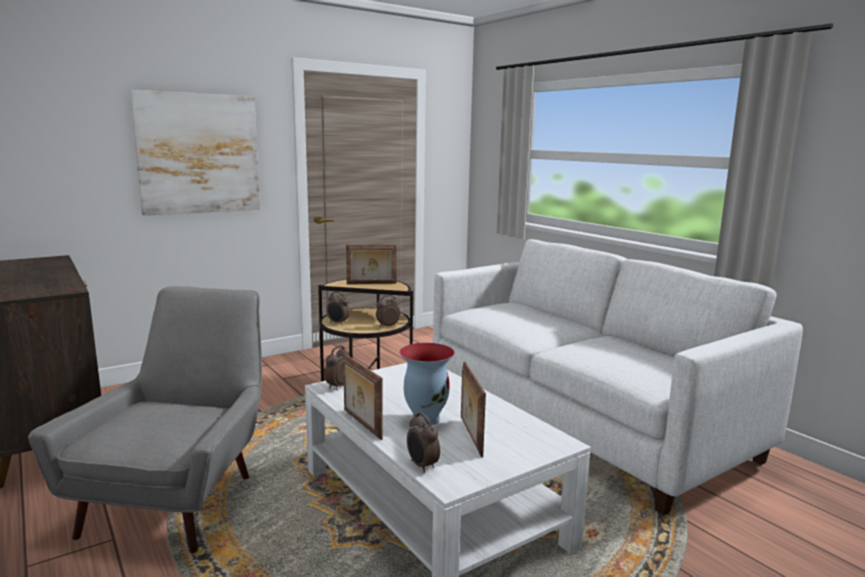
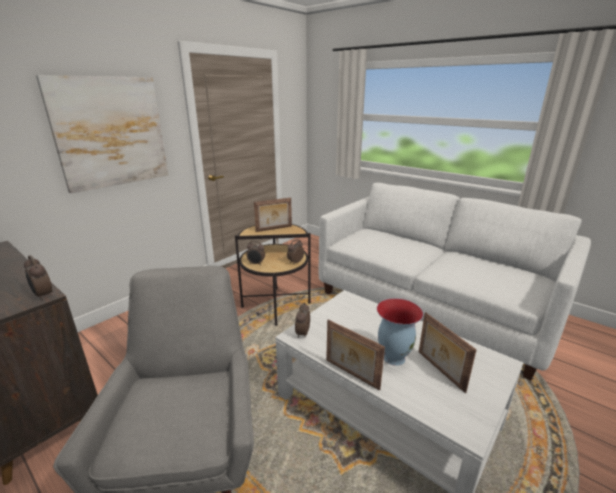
camera: 15 degrees left, 10 degrees up
alarm clock [407,412,440,473] -> alarm clock moved to [24,255,52,300]

